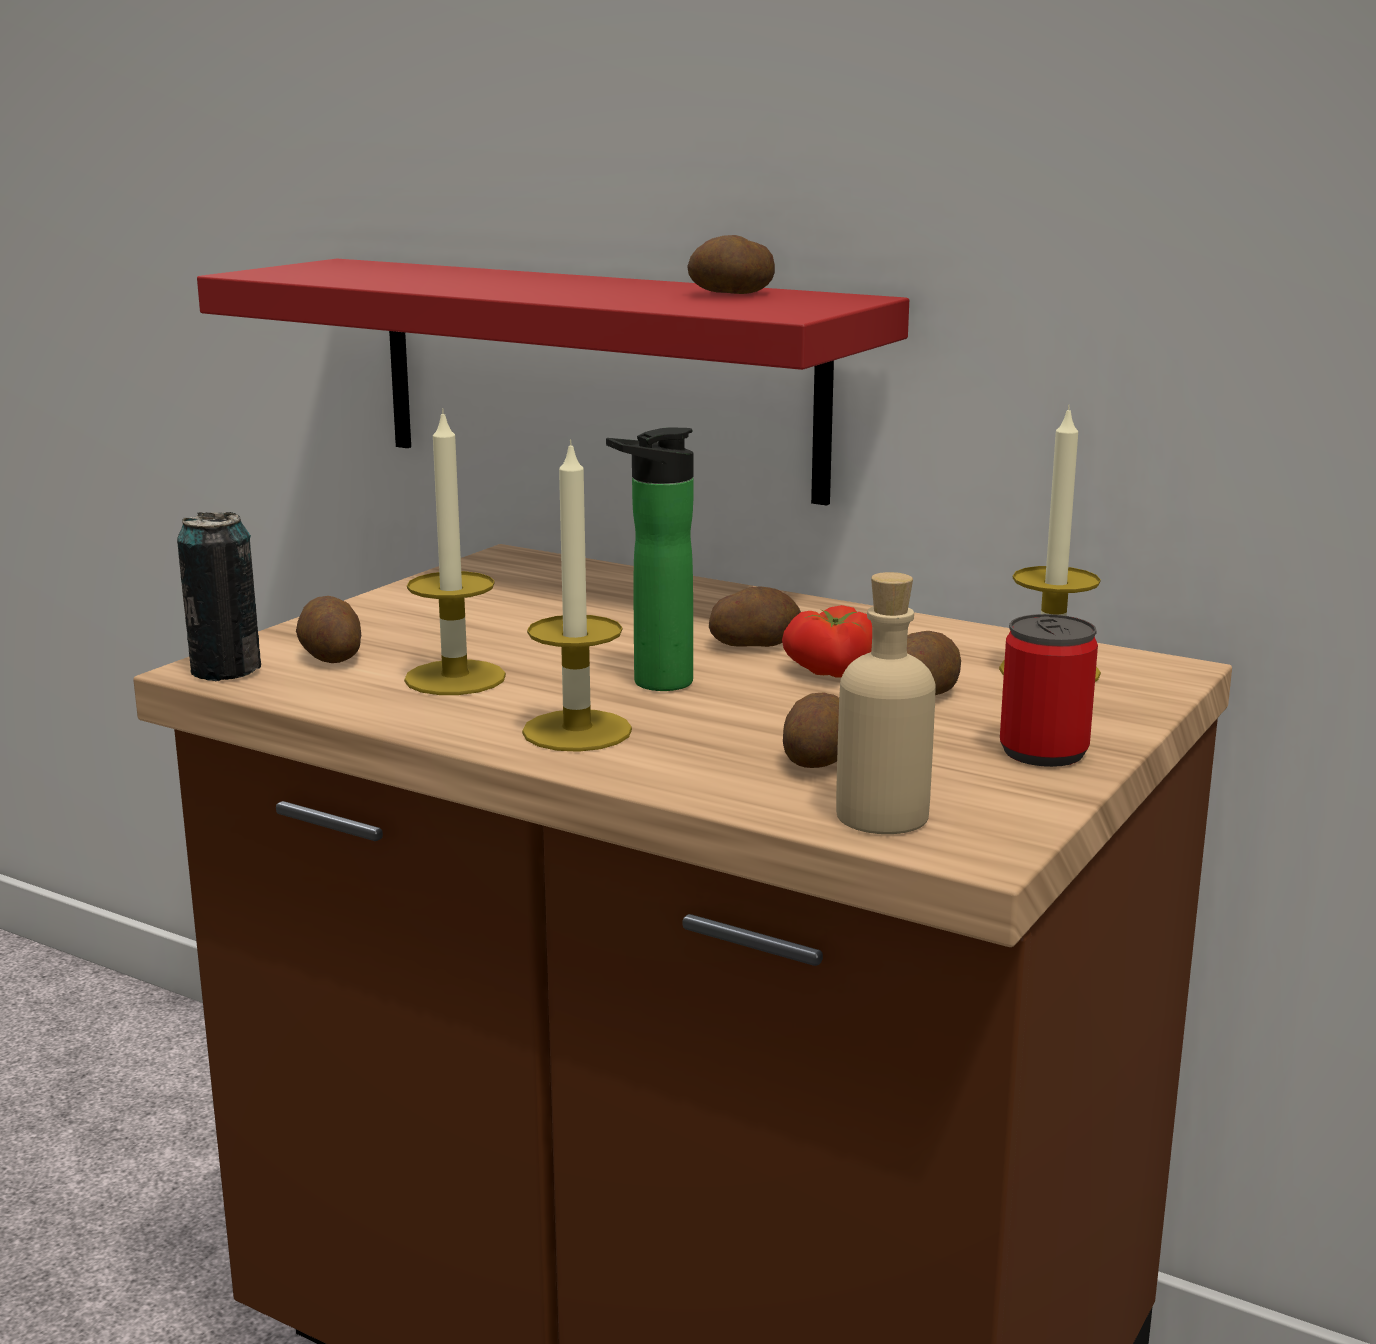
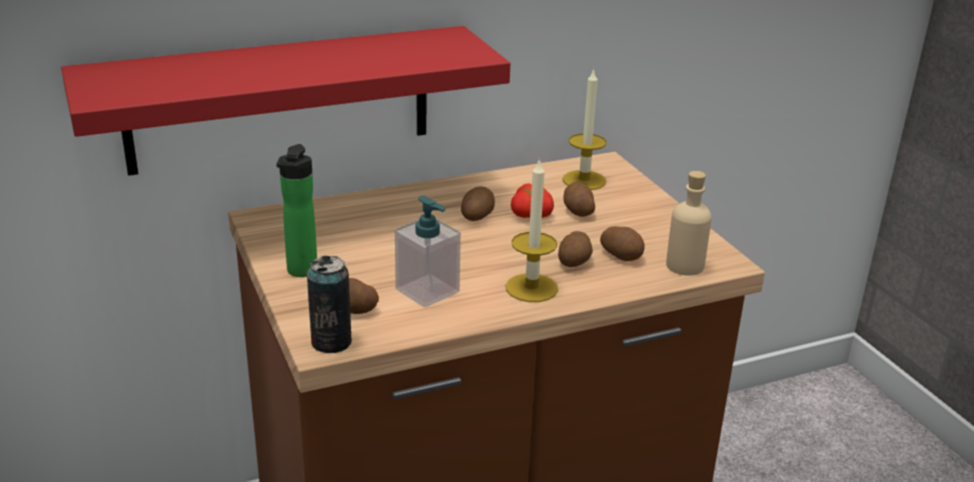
camera: 55 degrees left, 10 degrees up
candle [404,408,506,695] -> soap dispenser [395,195,461,308]
bottle [606,427,694,691] -> bottle moved to [276,144,317,277]
potato [687,235,775,294] -> potato moved to [558,231,593,267]
can [1000,614,1098,767] -> none

